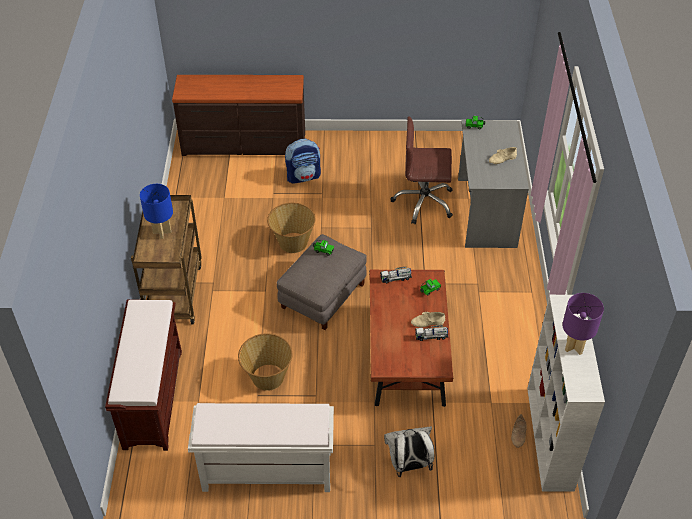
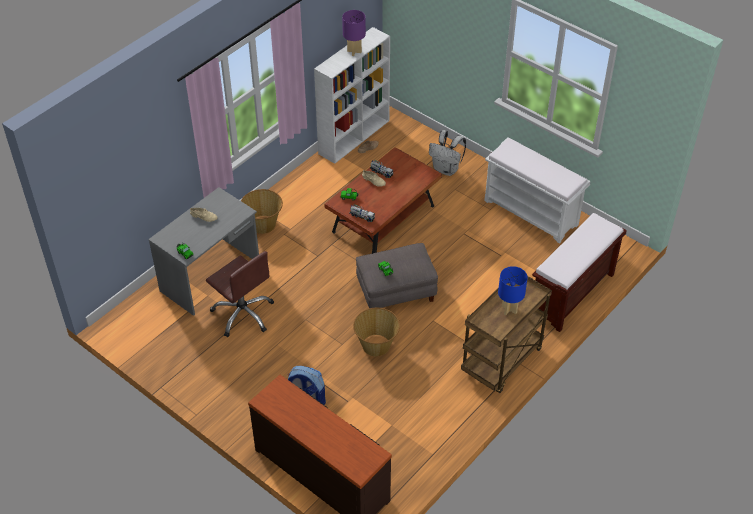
camera: 140 degrees left, 0 degrees up
basket [238,333,292,391] -> basket moved to [241,189,283,234]

